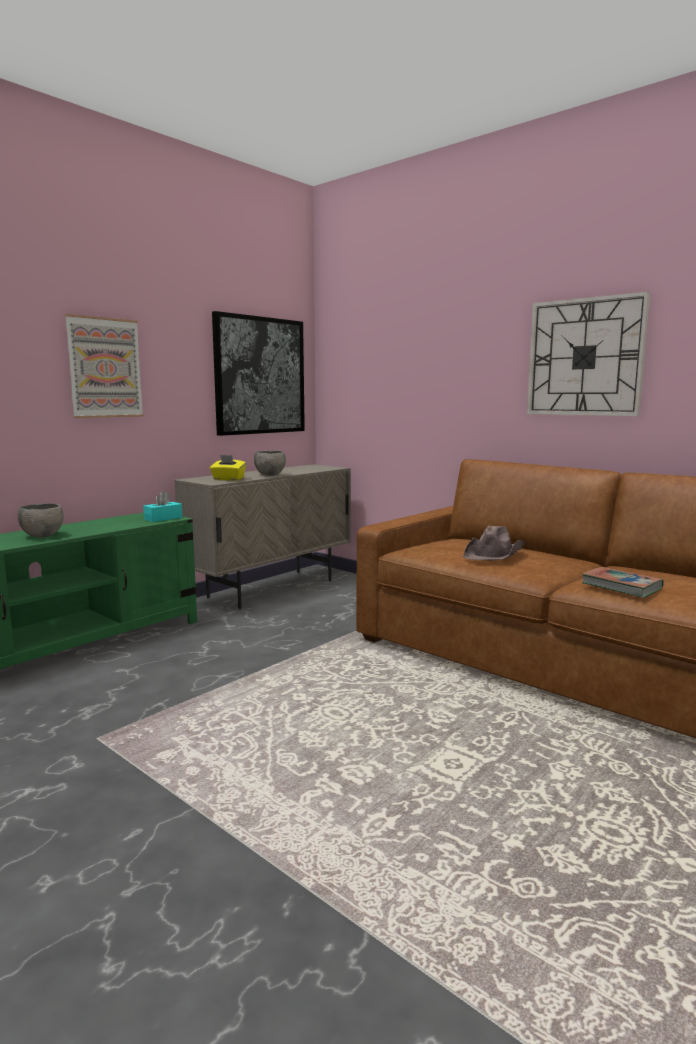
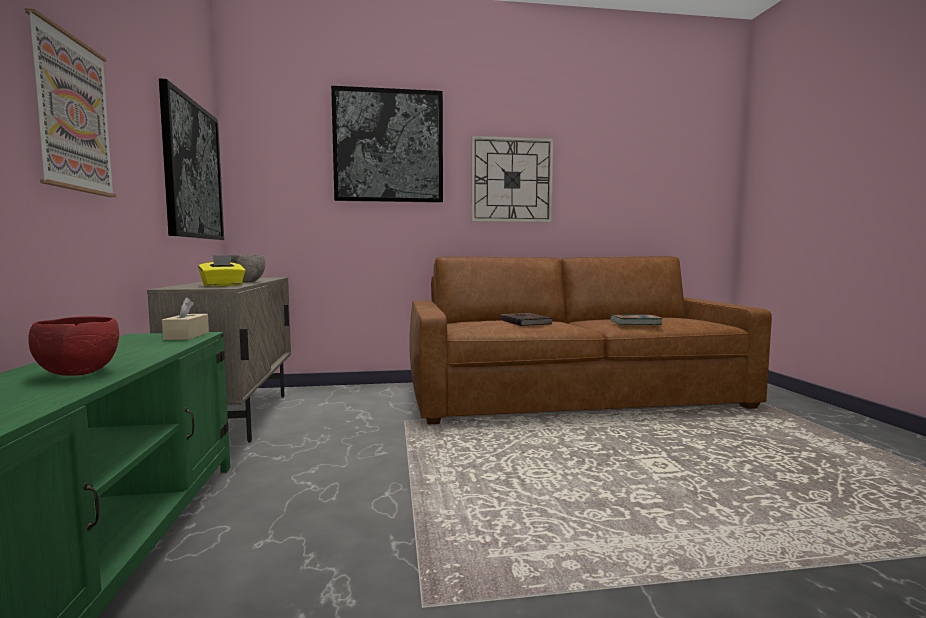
camera: 50 degrees left, 5 degrees down
grey bowl [18,503,64,538] -> red bowl [28,316,119,376]
turquoise tissue box [143,491,182,522] -> beige tissue box [162,297,209,340]
brown hat [463,526,525,561] -> brown book [500,313,553,326]
none -> picture [331,86,443,203]

